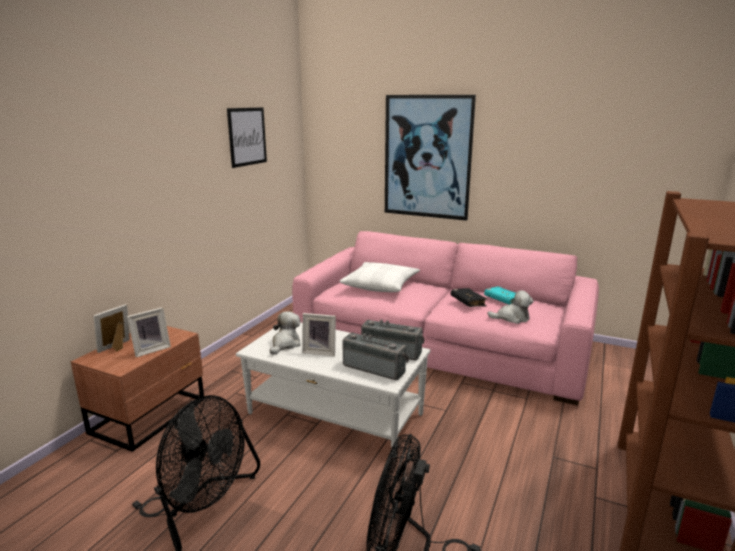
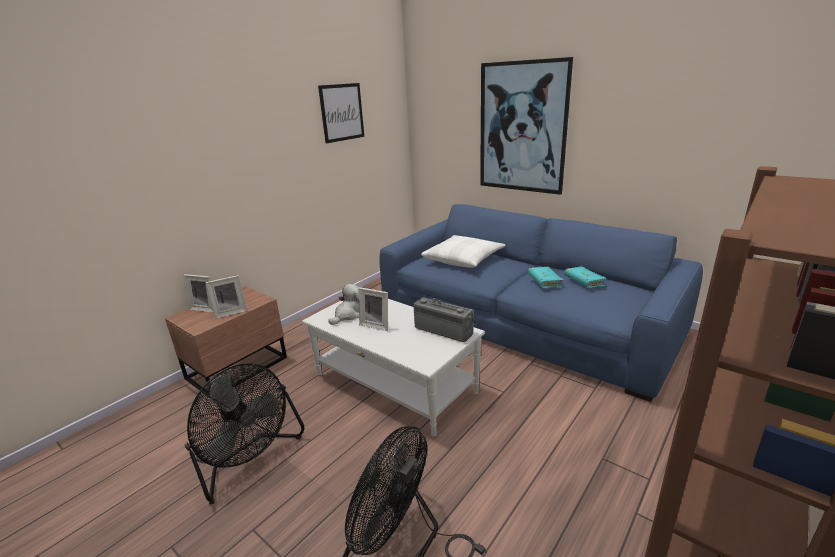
camera: 15 degrees right, 5 degrees up
picture frame [93,304,130,353] -> picture frame turned 120 degrees counterclockwise [184,274,214,313]
pink sofa [292,231,599,405] -> blue sofa [379,204,703,402]
radio [342,332,409,380] -> none
black book [450,288,487,307] -> turquoise book [528,267,563,288]
plush toy [487,290,534,324] -> none

